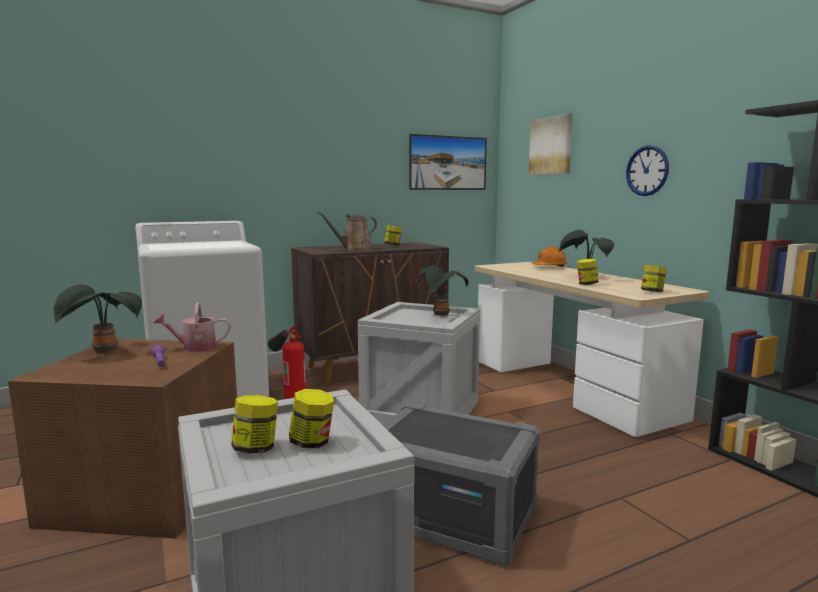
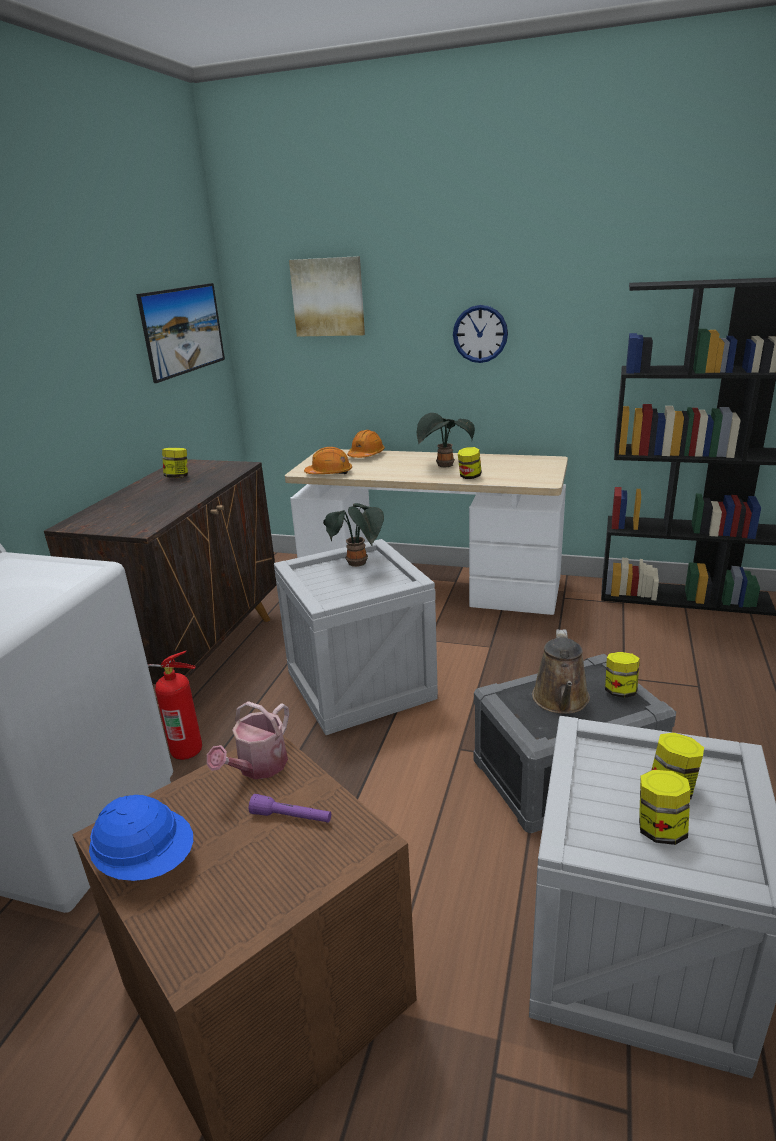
camera: 45 degrees left, 15 degrees up
potted plant [54,284,142,353] -> blue hard hat [89,795,193,881]
brown watering can [317,211,377,250] -> brown watering can moved to [532,629,590,714]
jar [641,265,667,292] -> jar moved to [605,652,640,698]
none -> orange hard hat [304,447,352,475]

